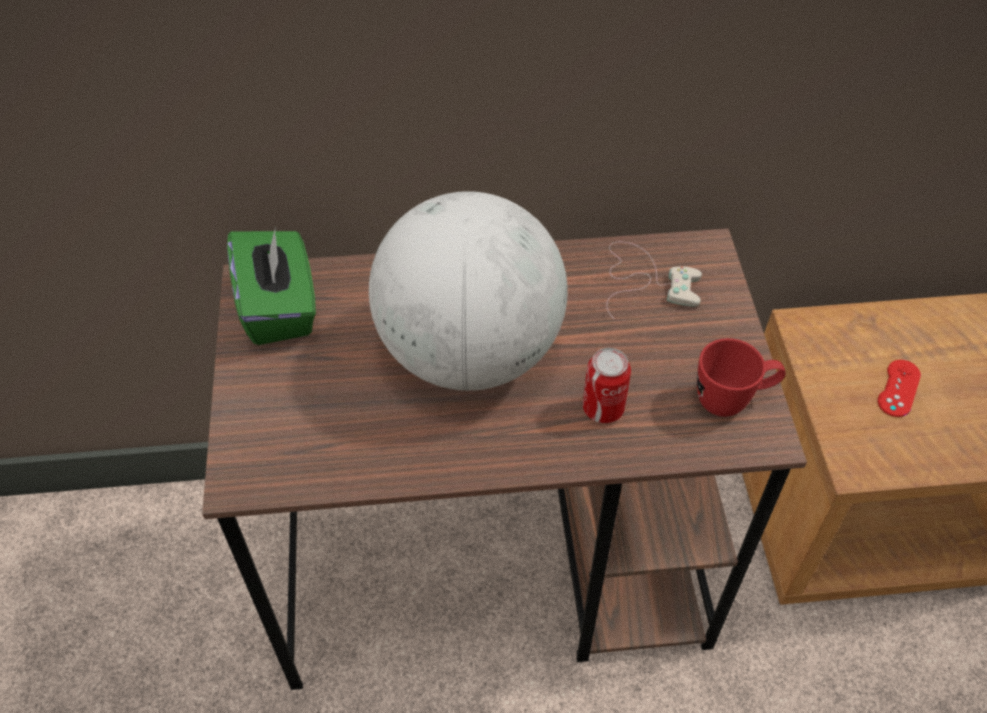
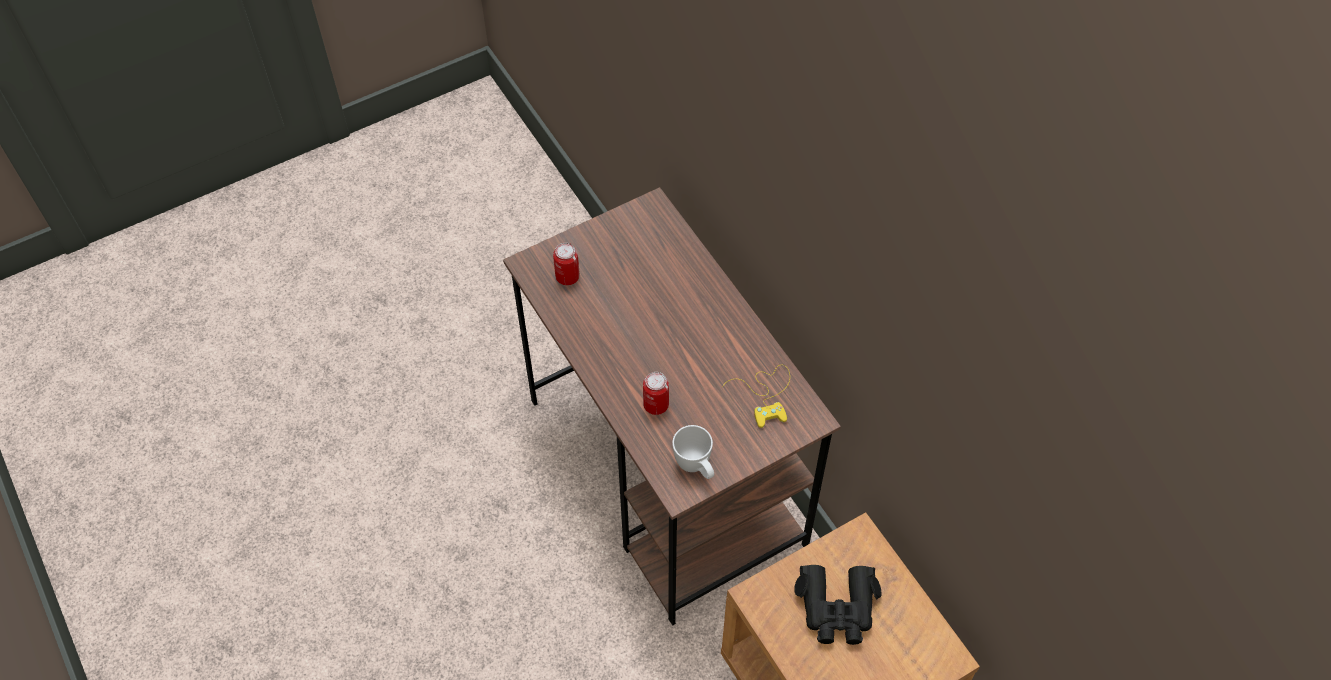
camera: 65 degrees right, 5 degrees up
green tissue box [227,227,316,345] -> none
globe [369,191,568,391] -> none
white game controller [606,242,702,319] -> yellow game controller [722,365,790,428]
red mug [697,338,786,417] -> white mug [672,425,714,479]
red game controller [878,360,921,417] -> black binoculars [794,565,882,645]
none -> can [553,243,580,285]

